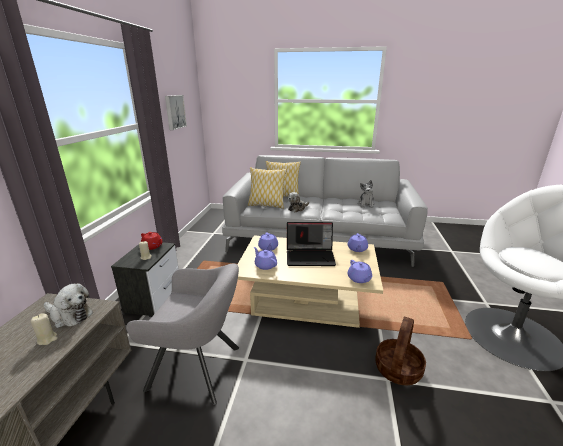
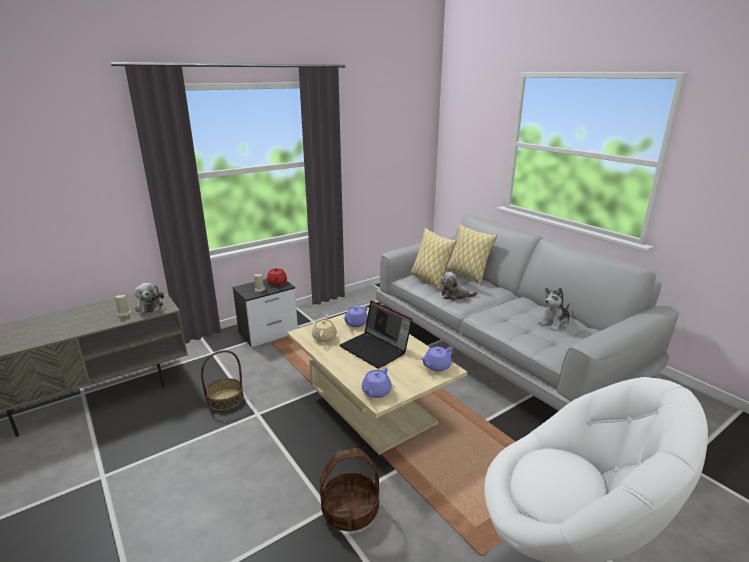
camera: 45 degrees right, 0 degrees up
grey armchair [126,264,239,405] -> basket [201,350,244,411]
picture [165,95,187,130] -> none
purple teapot [254,247,277,270] -> beige teapot [312,314,337,342]

